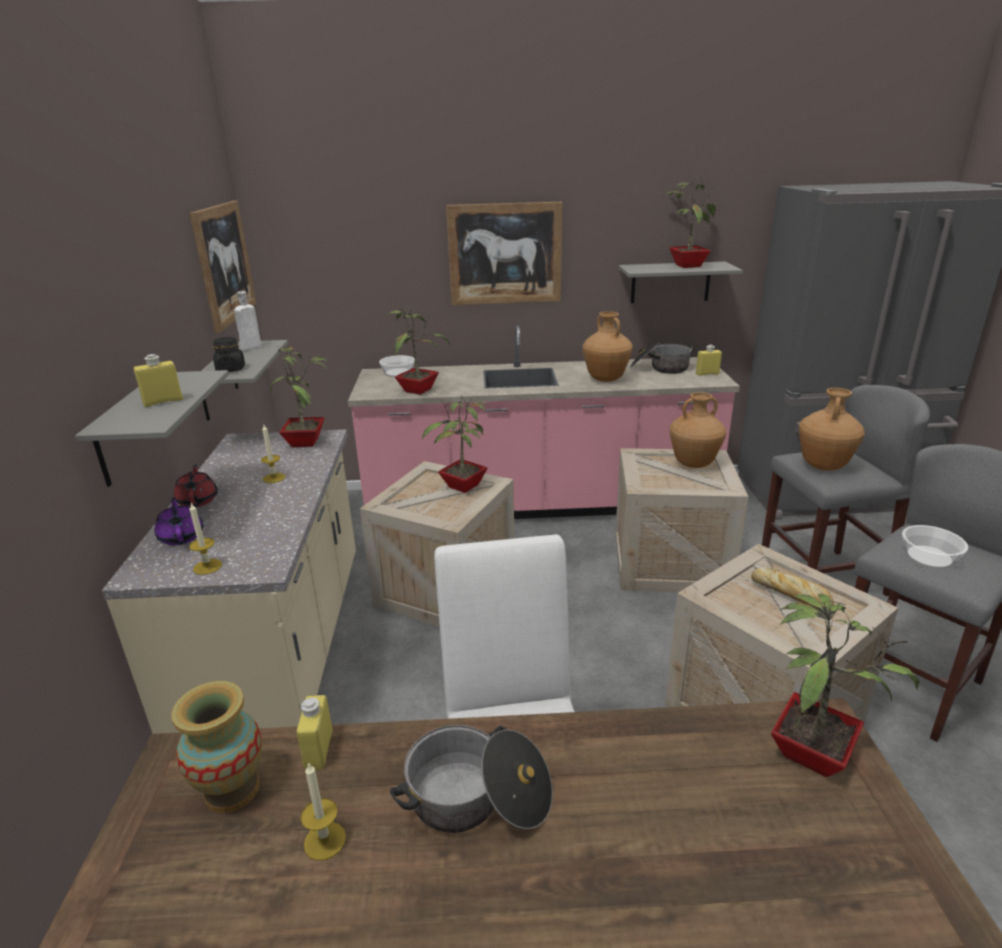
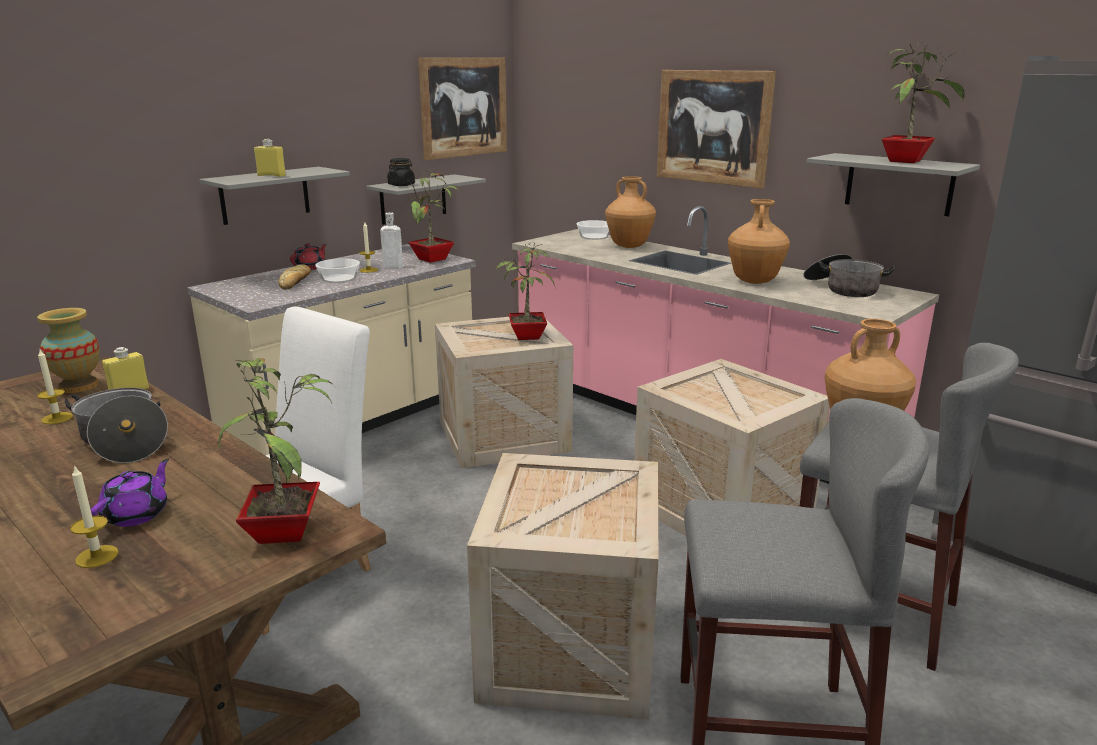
camera: 45 degrees right, 5 degrees down
purple teapot [155,497,204,545] -> purple teapot moved to [91,459,169,527]
candle [189,503,222,575] -> candle moved to [70,465,119,568]
white bottle [234,291,261,351] -> white bottle moved to [380,212,403,269]
potted plant [386,307,451,395] -> none
brown vase [670,392,726,468] -> brown vase moved to [605,176,656,248]
yellow bottle [696,345,722,376] -> none
bread [751,567,834,610] -> bread moved to [279,264,311,290]
bowl [902,525,968,570] -> bowl moved to [315,258,360,283]

